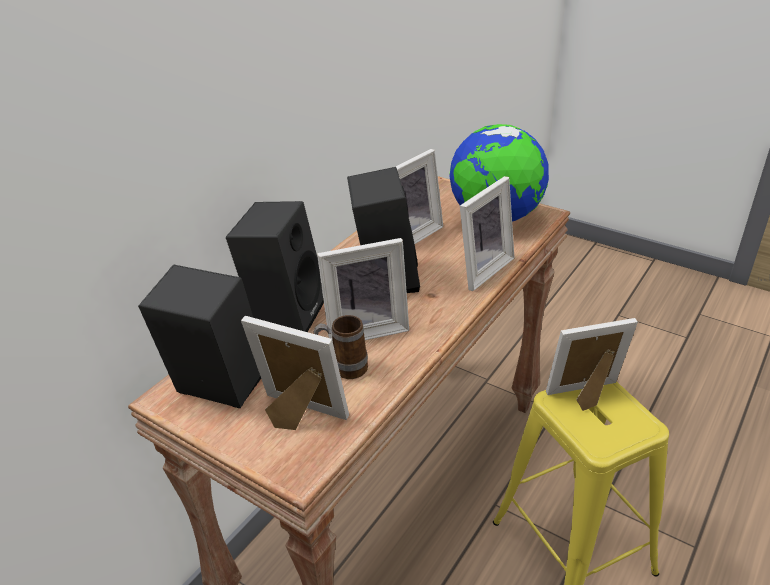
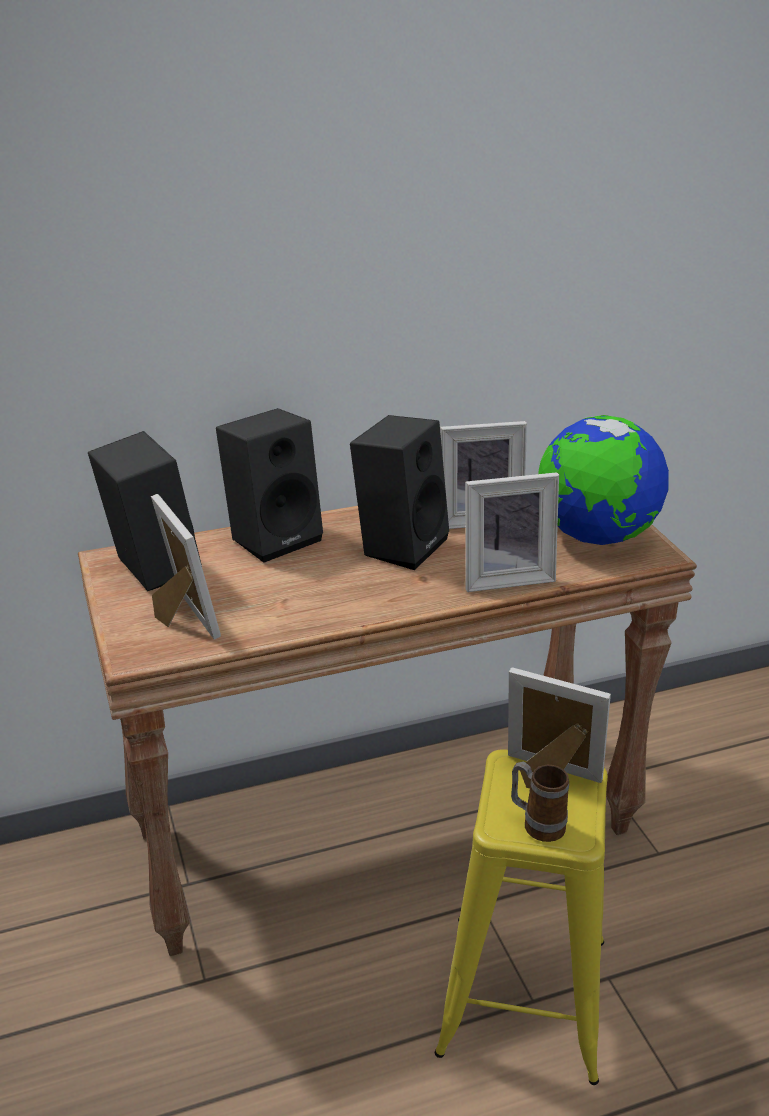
camera: 35 degrees right, 5 degrees down
mug [313,315,368,379] -> mug moved to [511,762,569,842]
picture frame [317,238,409,341] -> none

